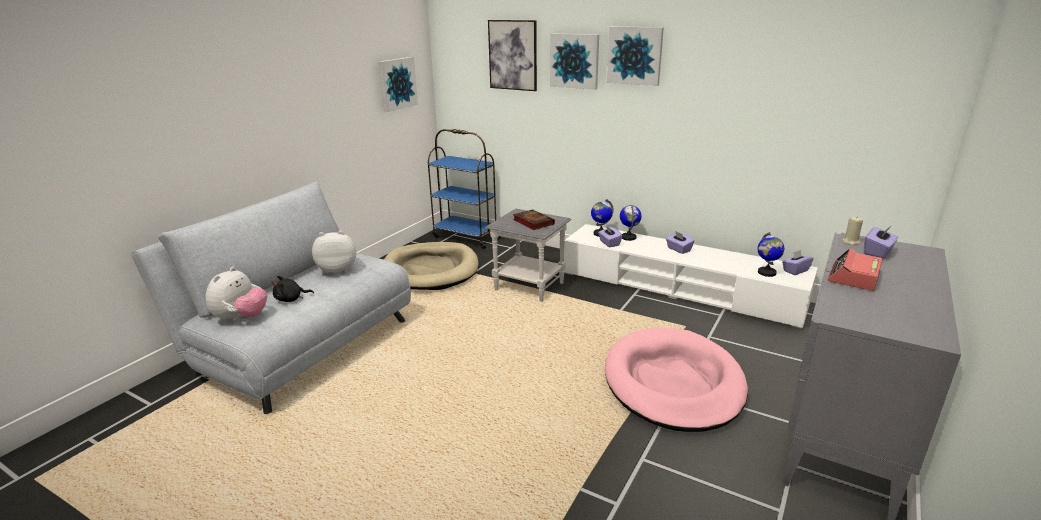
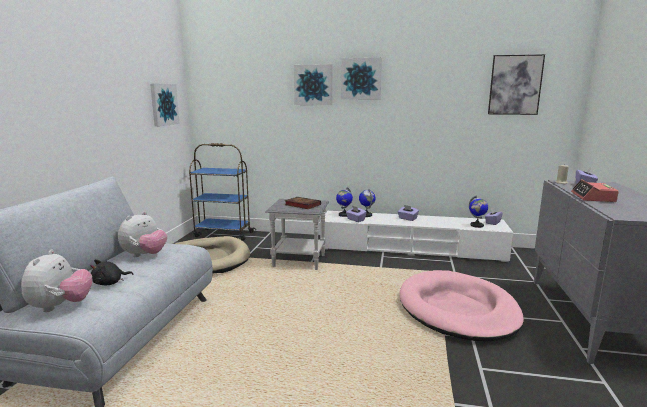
camera: 20 degrees left, 10 degrees down
plush toy [312,231,356,275] -> plush toy turned 150 degrees clockwise [118,211,167,257]
picture [488,20,537,91] -> picture moved to [488,54,545,115]

